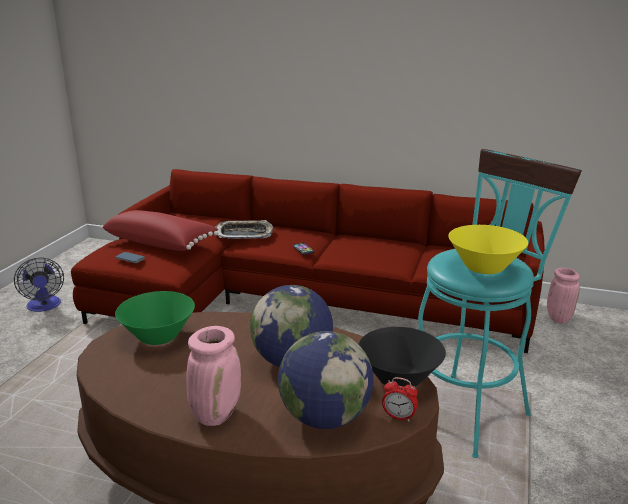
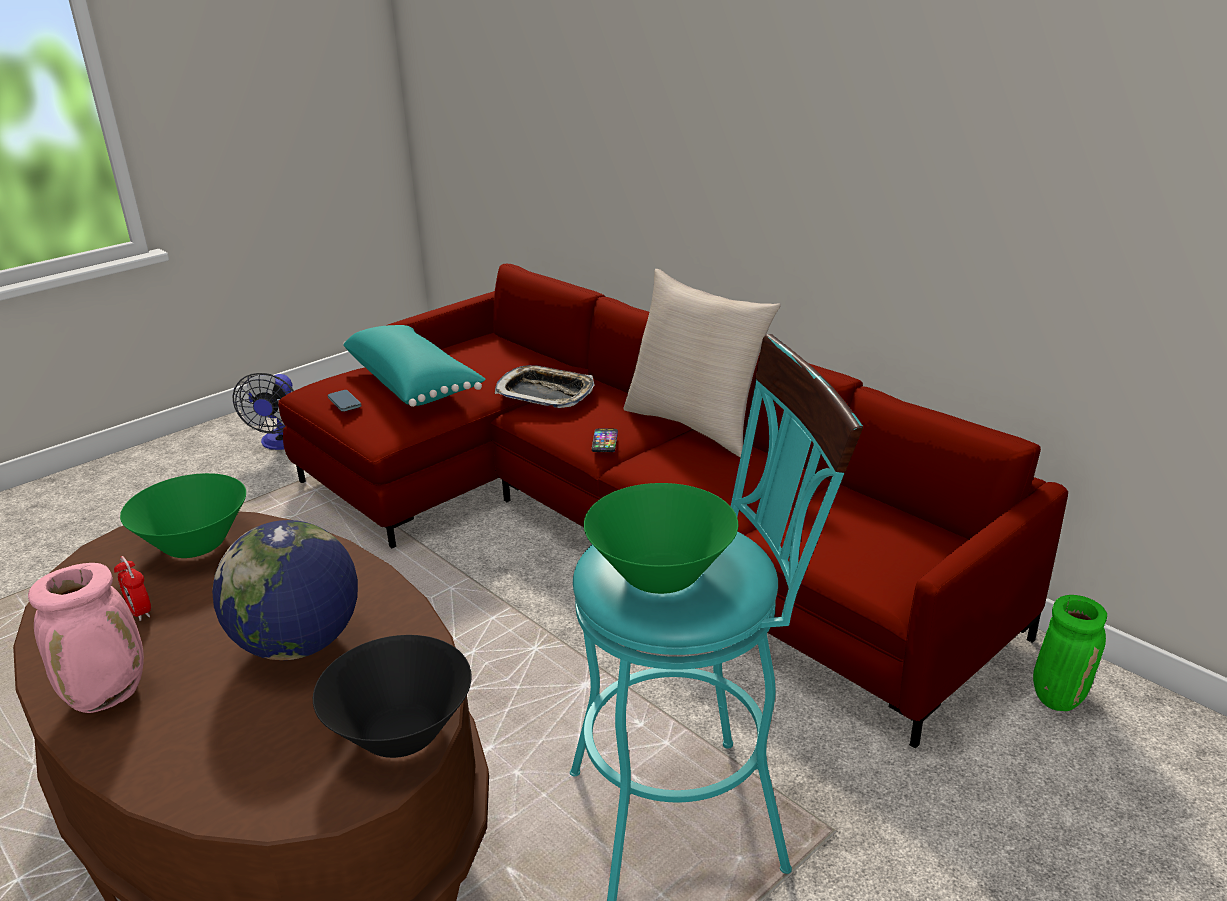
camera: 30 degrees right, 5 degrees up
red pillow [101,210,218,251] -> turquoise pillow [343,325,486,407]
globe [278,331,373,429] -> none
alarm clock [382,377,418,422] -> alarm clock moved to [114,556,151,621]
yellow bowl [448,225,528,274] -> green bowl [584,483,738,594]
pink vase [547,268,580,323] -> green vase [1033,595,1107,711]
none -> beige pillow [623,269,781,457]

